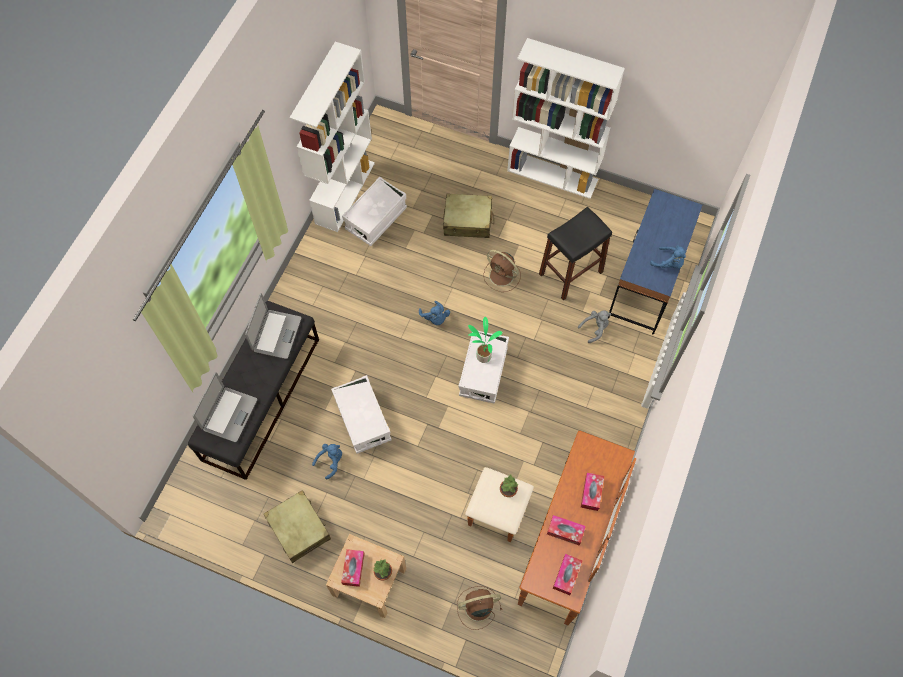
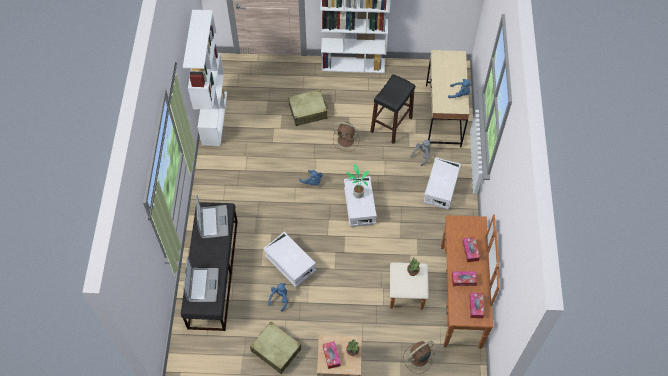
camera: 20 degrees left, 5 degrees down
white storage box [342,176,407,246] -> white storage box moved to [423,157,461,210]
blue desk [608,189,703,335] -> beige desk [426,50,469,147]

